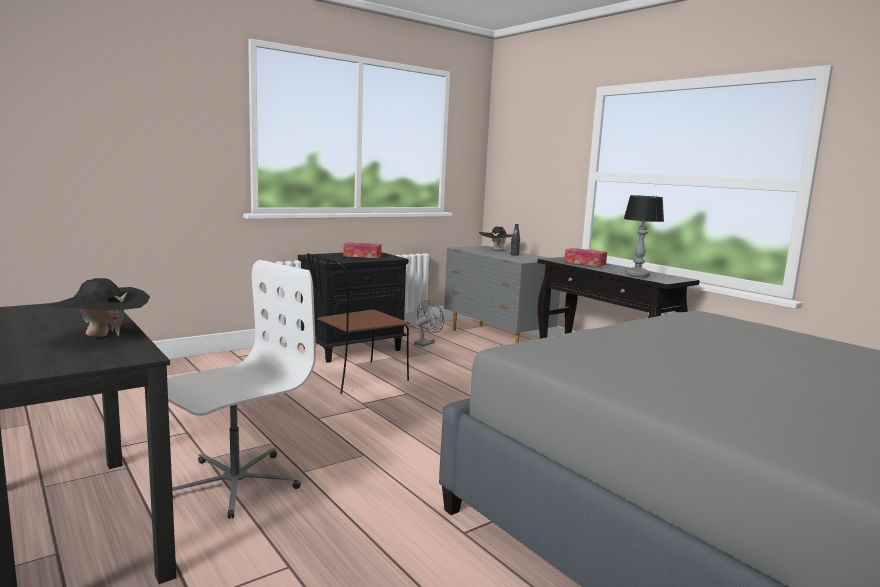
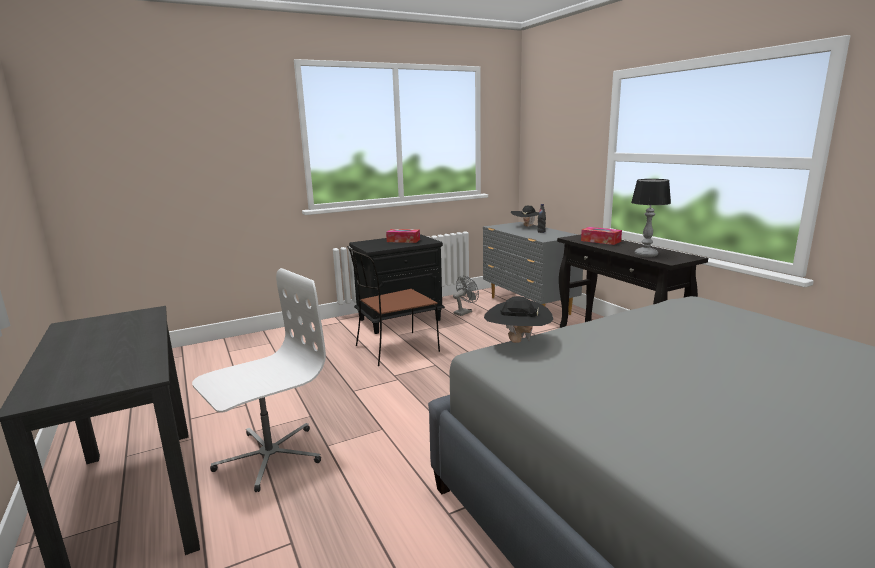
camera: 10 degrees right, 5 degrees up
black hat [46,278,150,337] -> black hat moved to [484,296,553,343]

